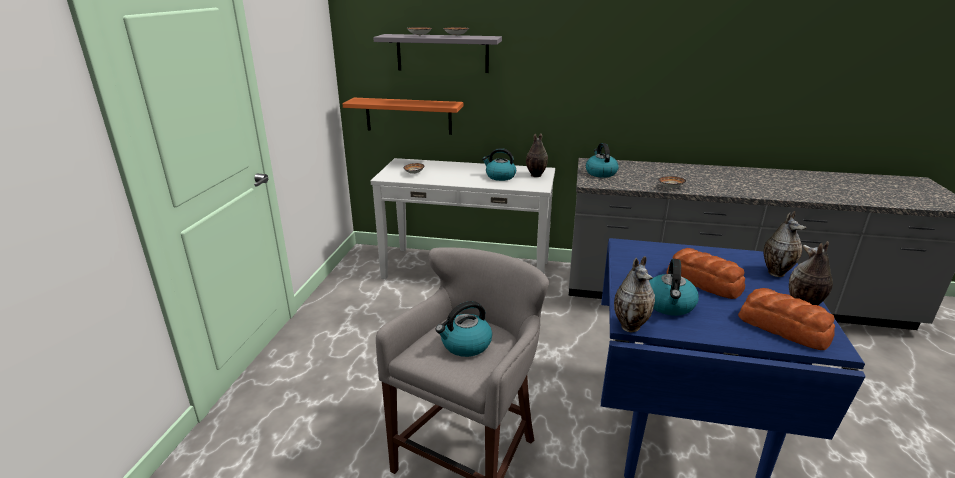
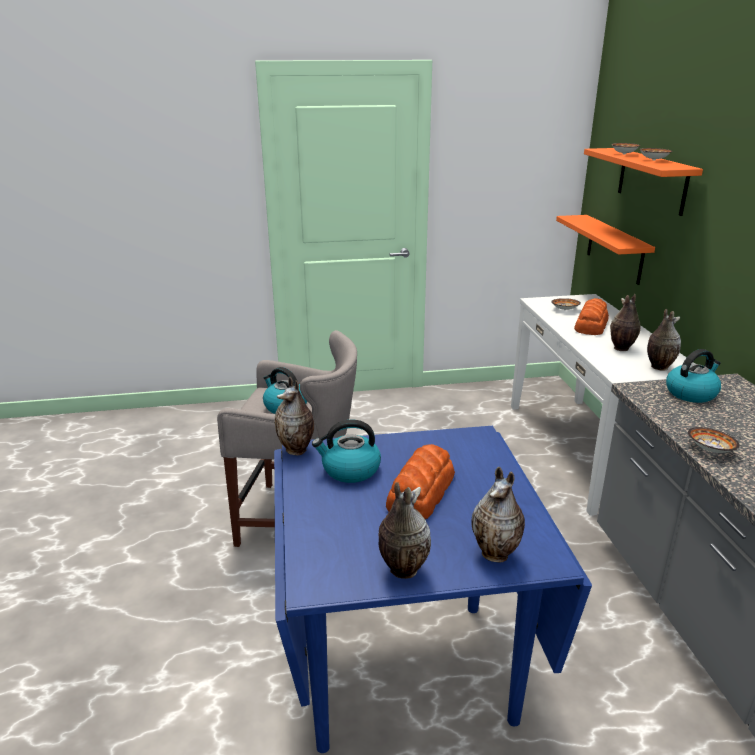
camera: 70 degrees right, 0 degrees up
grey shelf [373,34,502,73] -> orange shelf [584,148,703,216]
kettle [482,148,516,181] -> vase [610,294,641,351]
bread [738,288,835,350] -> bread moved to [574,298,609,335]

